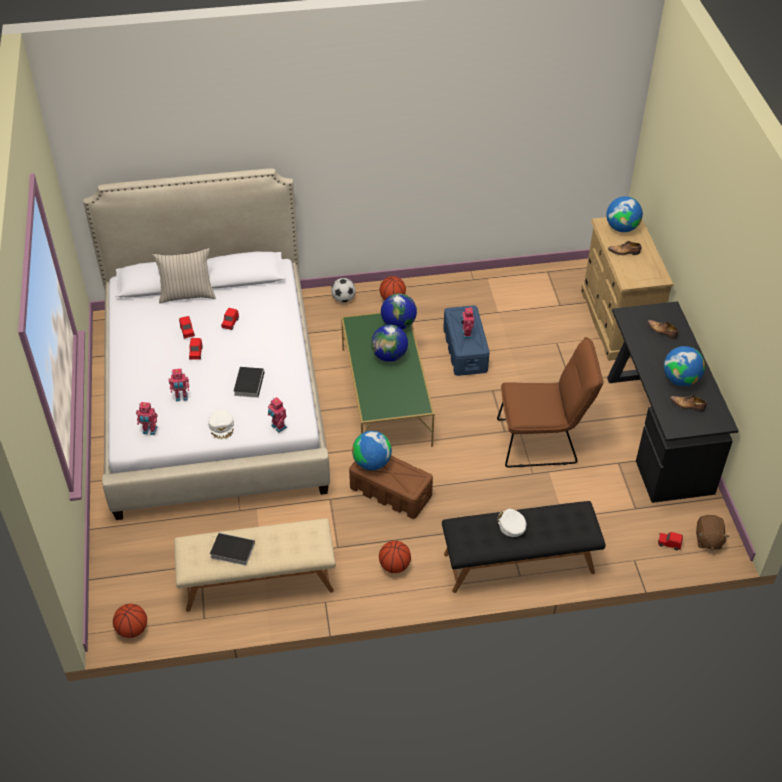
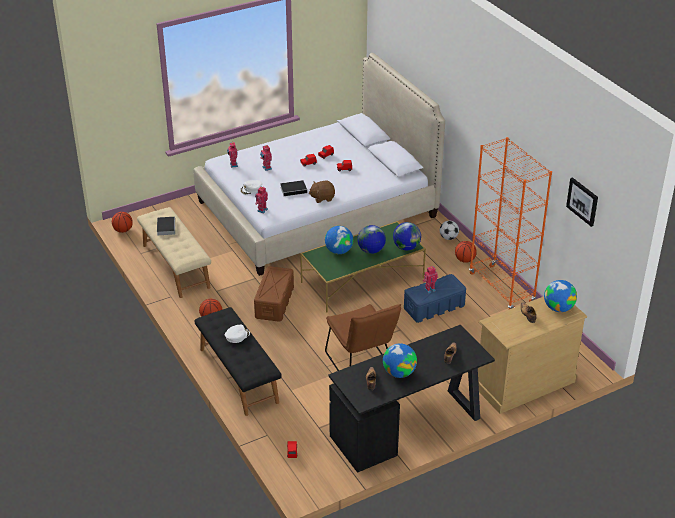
camera: 70 degrees right, 10 degrees down
beige pillow [152,248,216,303] -> none
globe [352,431,392,470] -> globe moved to [325,226,353,254]
brown plush toy [696,515,729,550] -> brown plush toy moved to [309,180,335,203]
none -> orange bookcase [469,137,552,309]
none -> picture [566,177,598,227]

